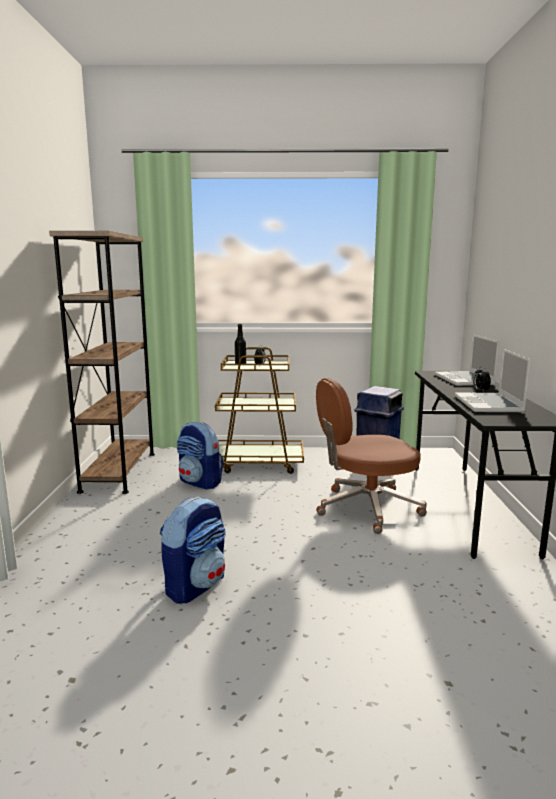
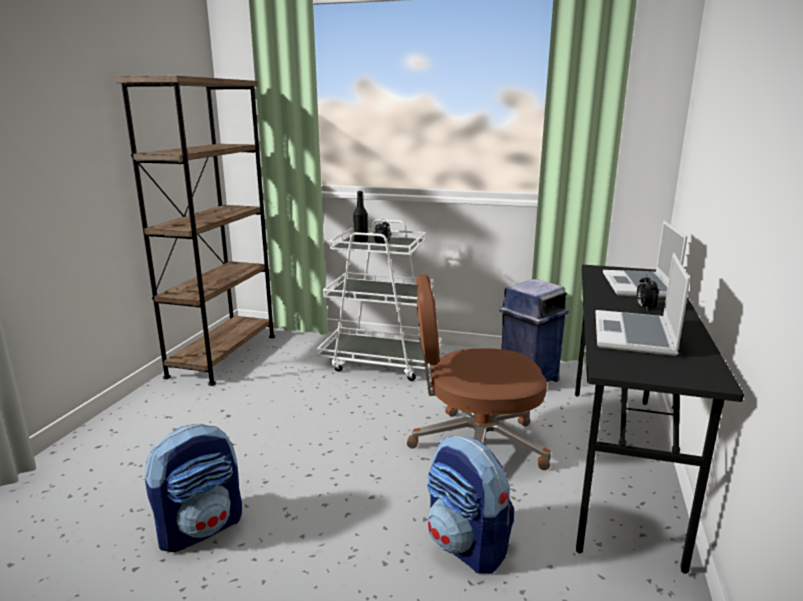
camera: 15 degrees right, 5 degrees up
backpack [177,422,223,490] -> backpack moved to [427,436,514,573]
brown cart [215,347,304,474] -> white cart [316,219,442,381]

